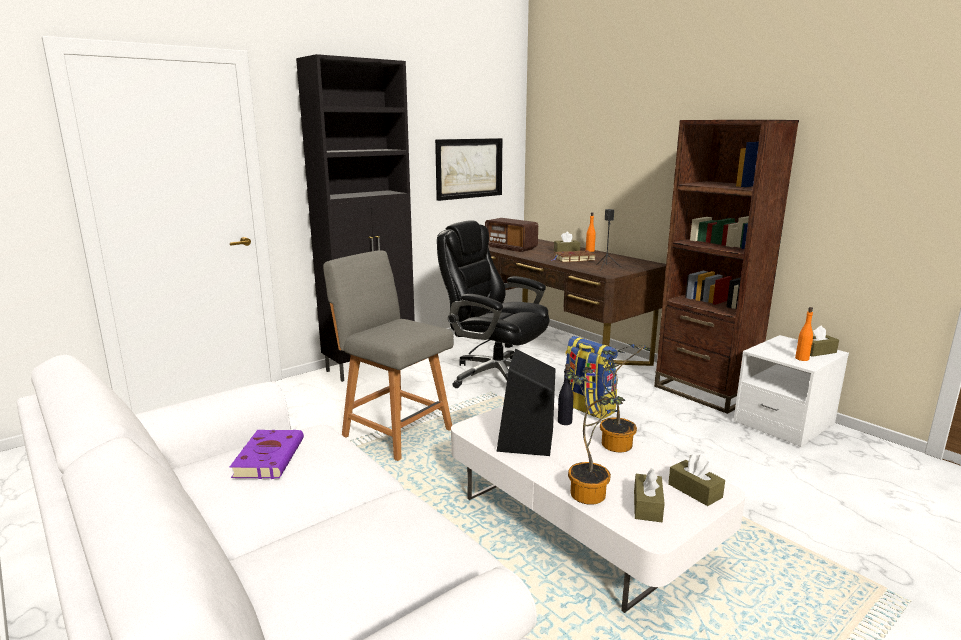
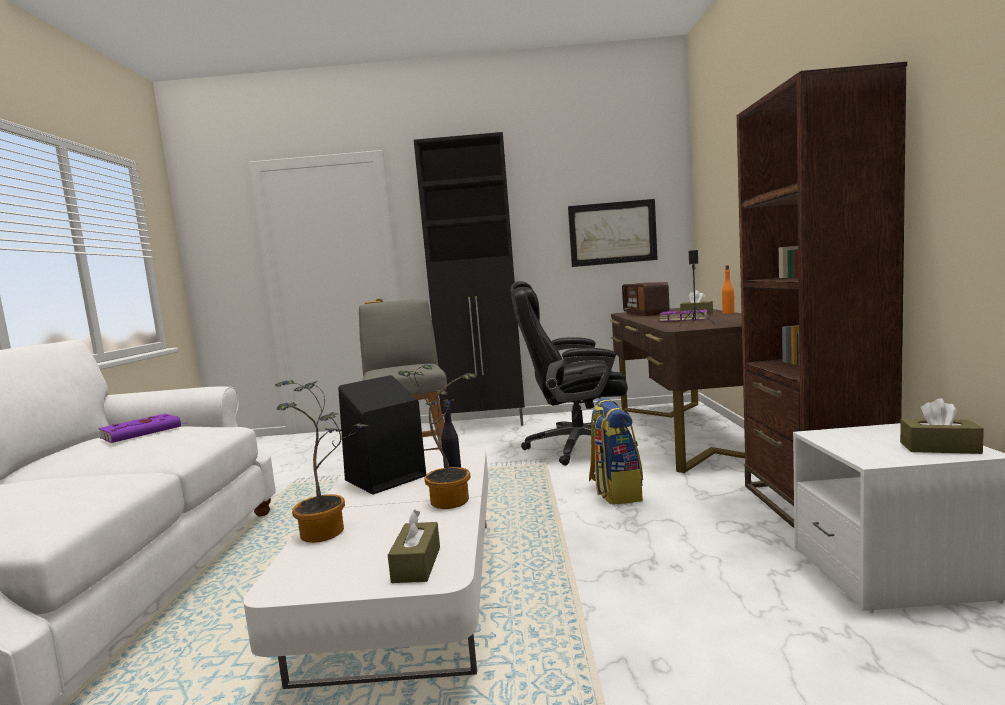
camera: 40 degrees right, 10 degrees down
black office chair [437,220,550,388] -> black office chair turned 75 degrees counterclockwise [511,281,628,465]
brown book [551,250,596,262] -> purple book [653,310,708,321]
brown tissue box [634,468,665,522] -> none
orange bottle [795,307,813,361] -> none

